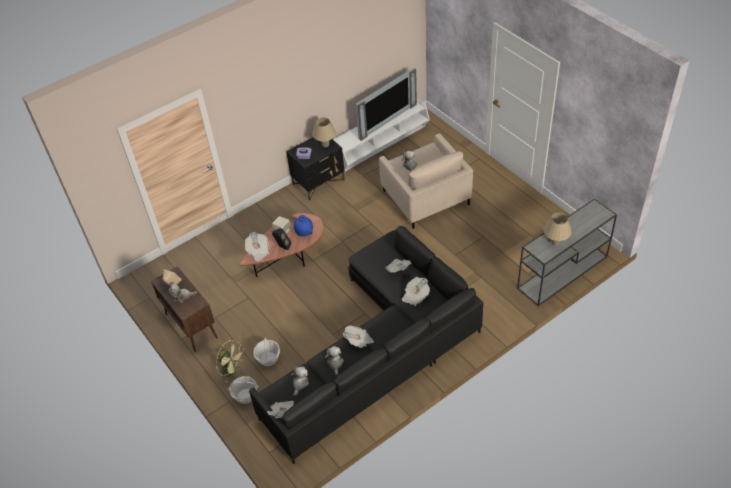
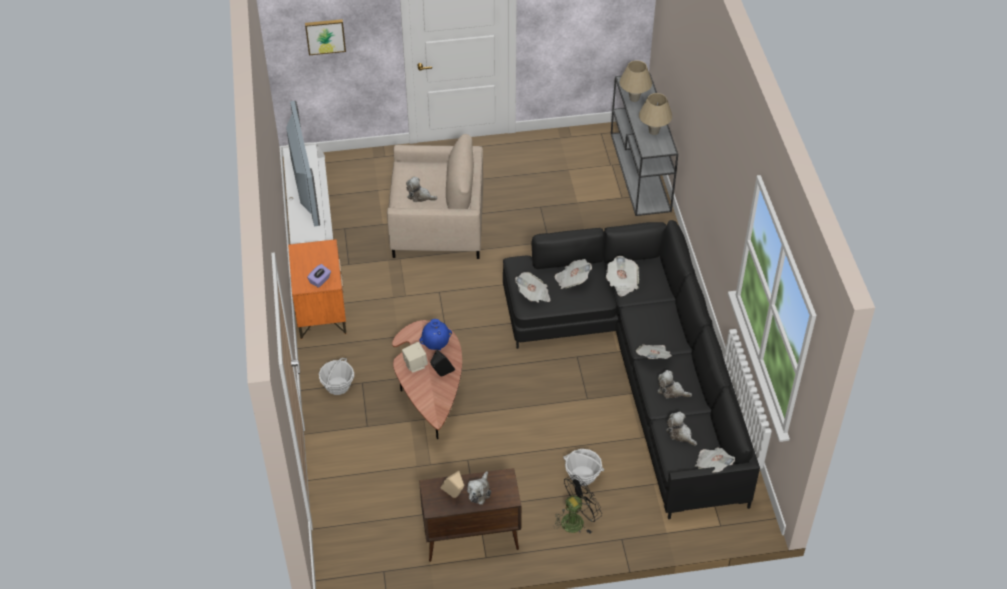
camera: 65 degrees left, 0 degrees up
green fan [216,340,244,383] -> black fan [554,475,602,534]
basket [227,376,259,404] -> basket moved to [319,358,354,395]
newspaper [245,232,270,261] -> newspaper moved to [515,272,551,303]
black nightstand [286,137,345,200] -> orange nightstand [288,239,346,339]
beige table lamp [312,117,336,147] -> beige table lamp moved to [619,60,652,102]
none -> picture [305,19,346,55]

